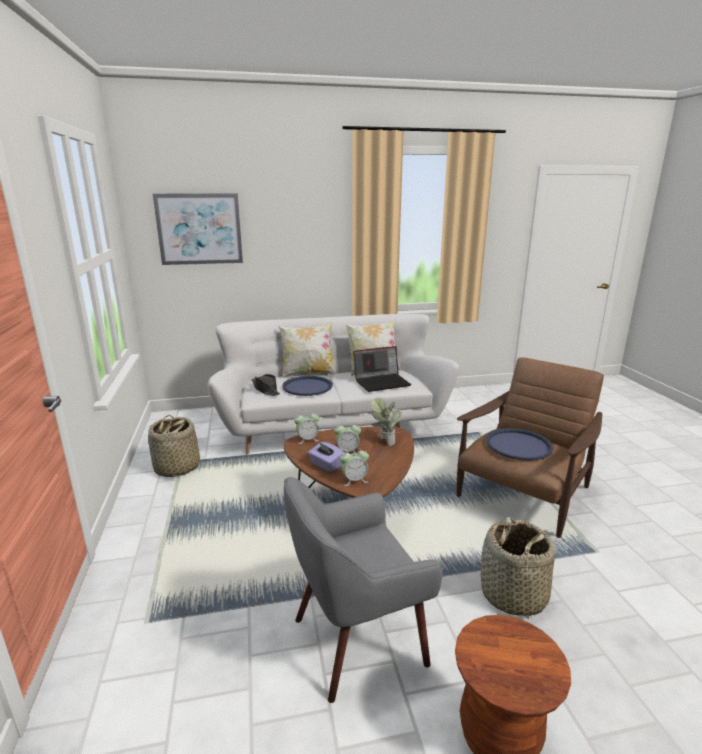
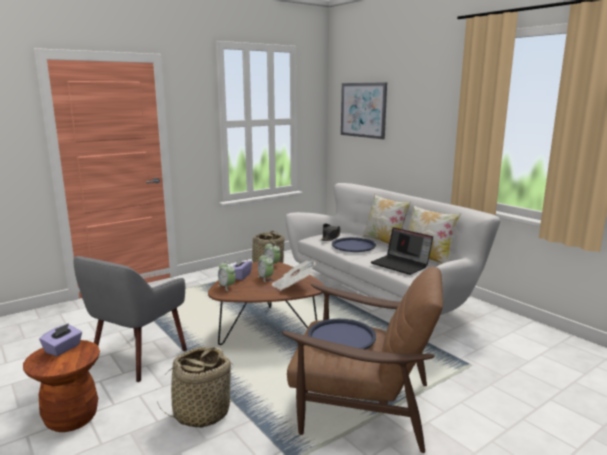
camera: 65 degrees right, 5 degrees down
grey armchair [284,477,443,703] -> grey armchair turned 105 degrees counterclockwise [73,256,187,382]
potted plant [371,397,402,446] -> newspaper [272,261,316,291]
none -> purple tissue box [39,323,82,356]

